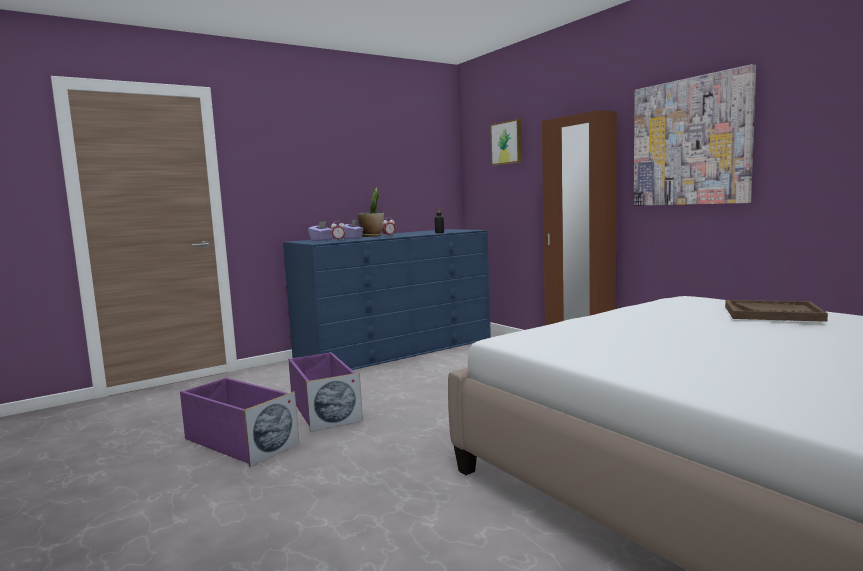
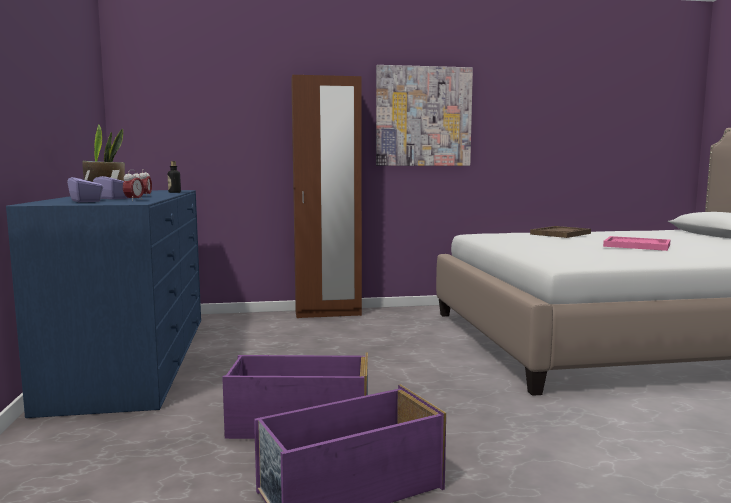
camera: 65 degrees left, 0 degrees up
picture [490,119,522,165] -> none
none -> pink tray [603,236,670,251]

